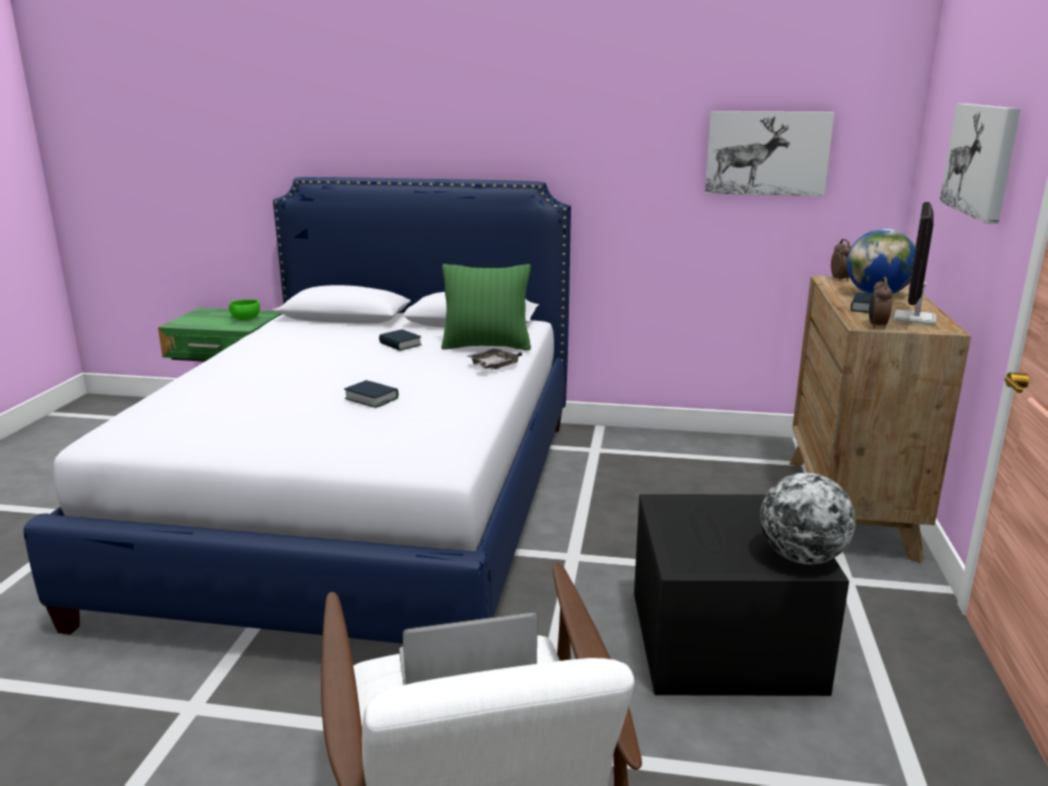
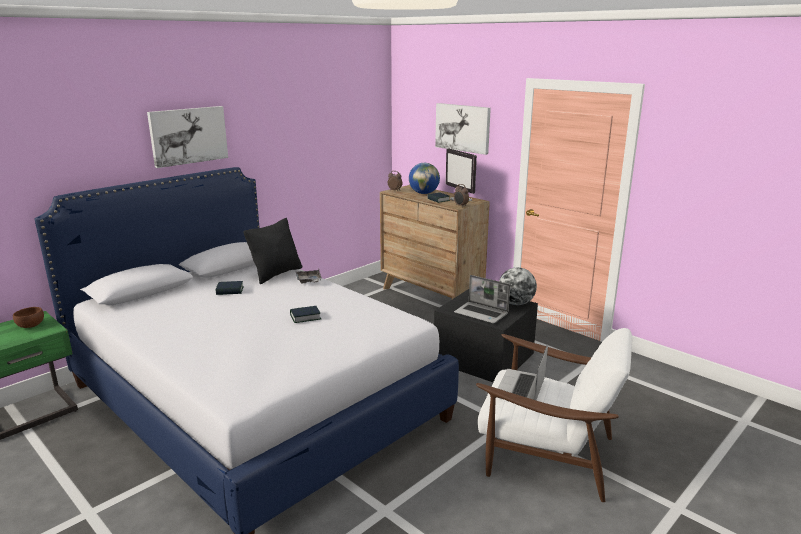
camera: 55 degrees left, 0 degrees up
green bowl [229,299,260,320] -> brown bowl [13,307,44,328]
green pillow [441,264,531,351] -> black pillow [243,218,302,284]
picture [705,111,835,196] -> picture moved to [147,106,228,168]
none -> laptop [454,275,510,324]

